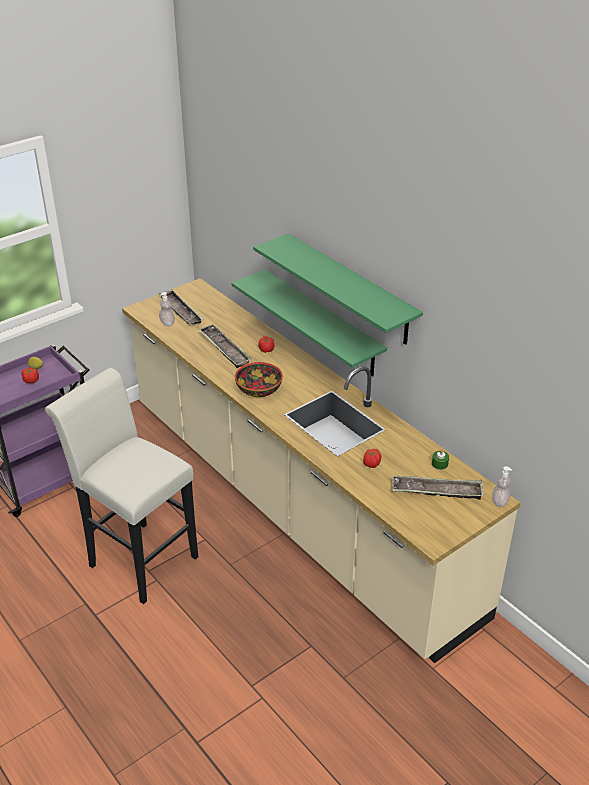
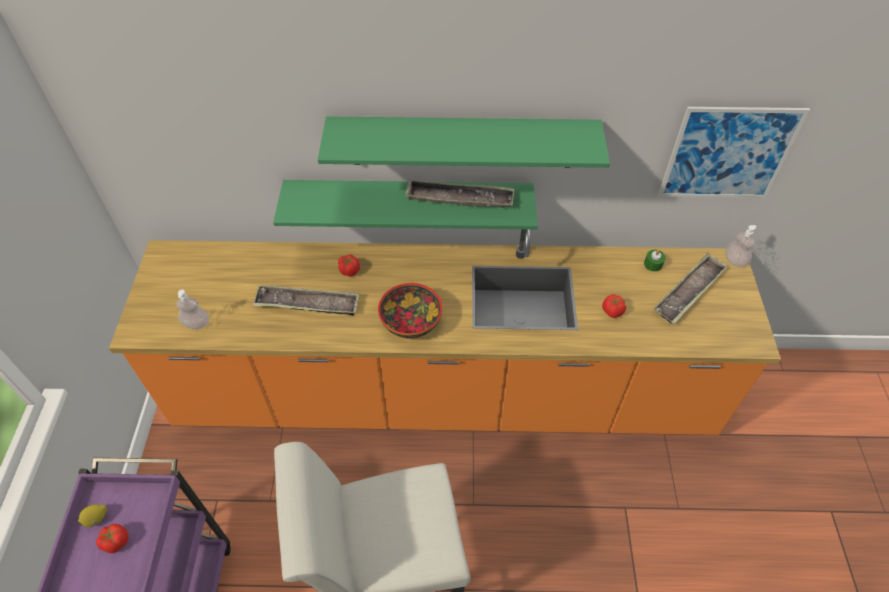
camera: 50 degrees left, 15 degrees up
beige counter [122,278,521,663] -> orange counter [109,229,781,435]
tray [158,289,204,325] -> tray moved to [405,180,514,207]
none -> picture [658,107,810,198]

